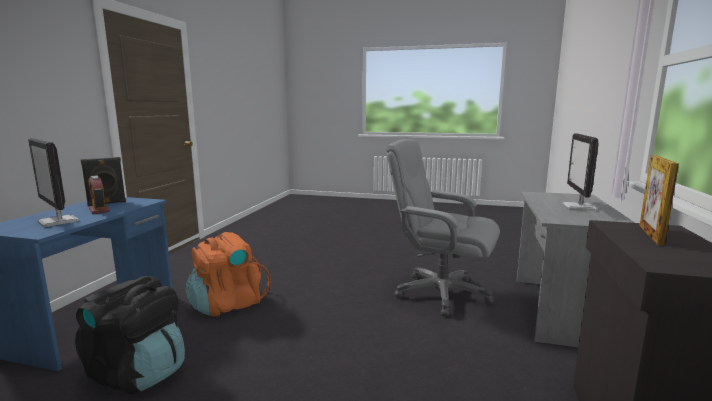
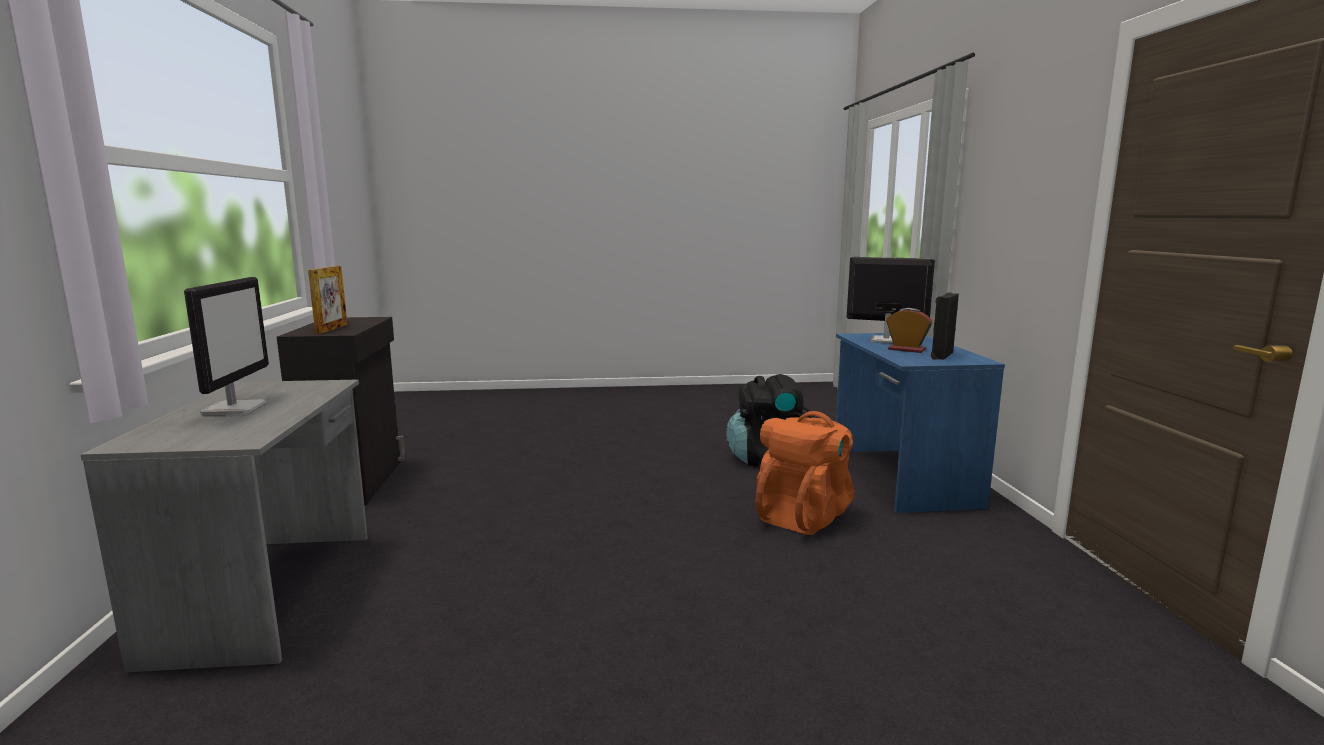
camera: 160 degrees right, 0 degrees up
grey office chair [386,139,500,317] -> none

